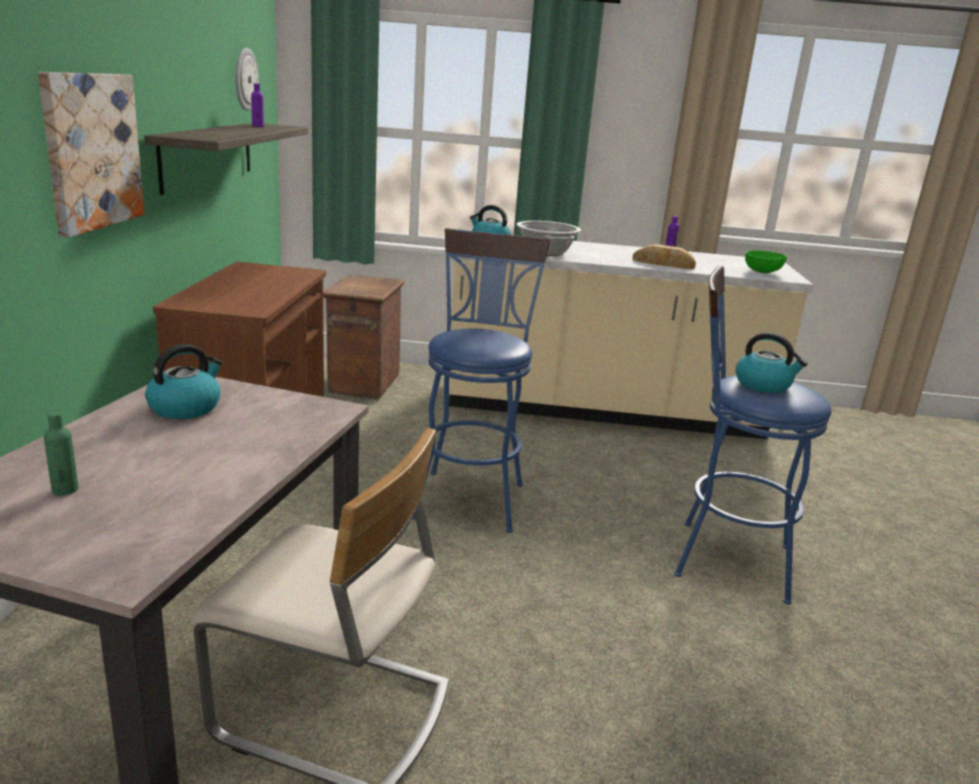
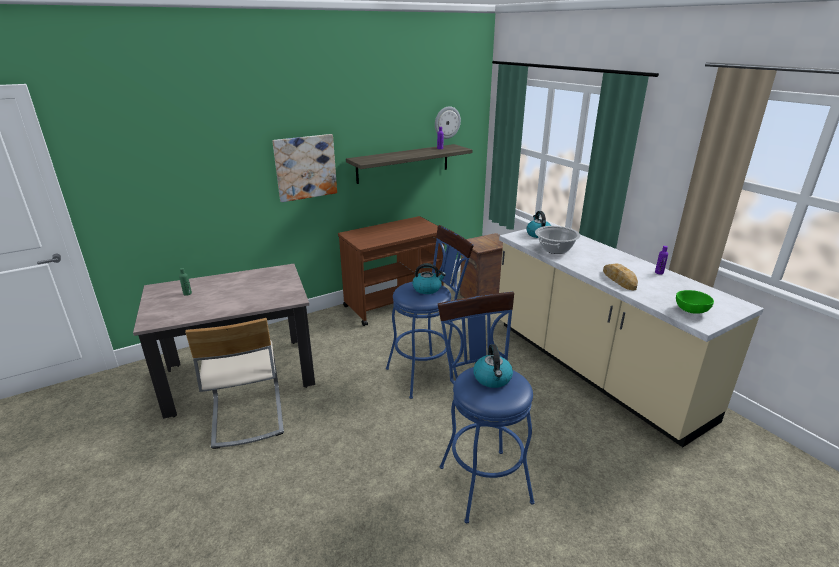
camera: 55 degrees right, 5 degrees up
kettle [145,344,223,419] -> kettle moved to [412,263,446,294]

